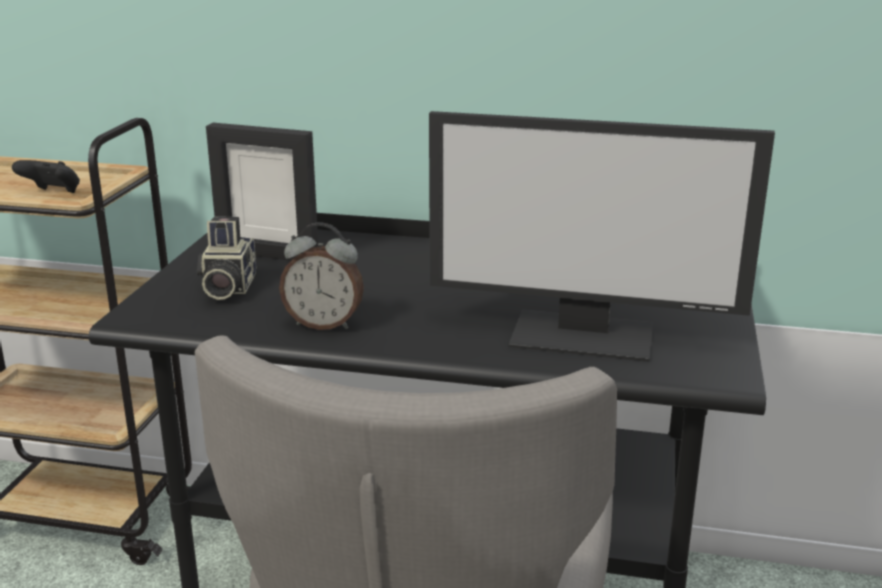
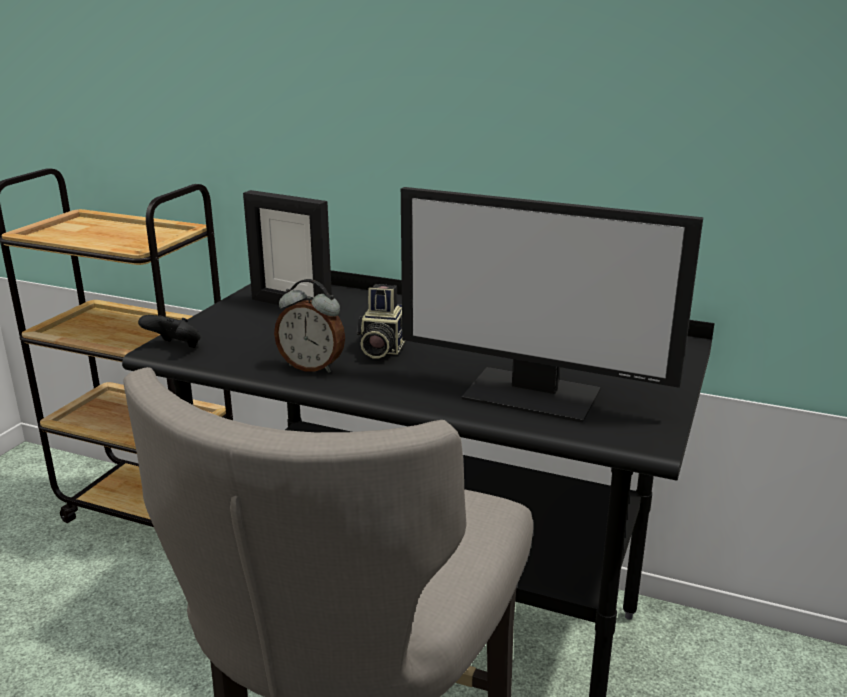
camera: 10 degrees right, 0 degrees up
black game controller [12,160,80,193] -> black game controller moved to [138,315,201,348]
camera [197,217,256,300] -> camera moved to [357,284,405,358]

